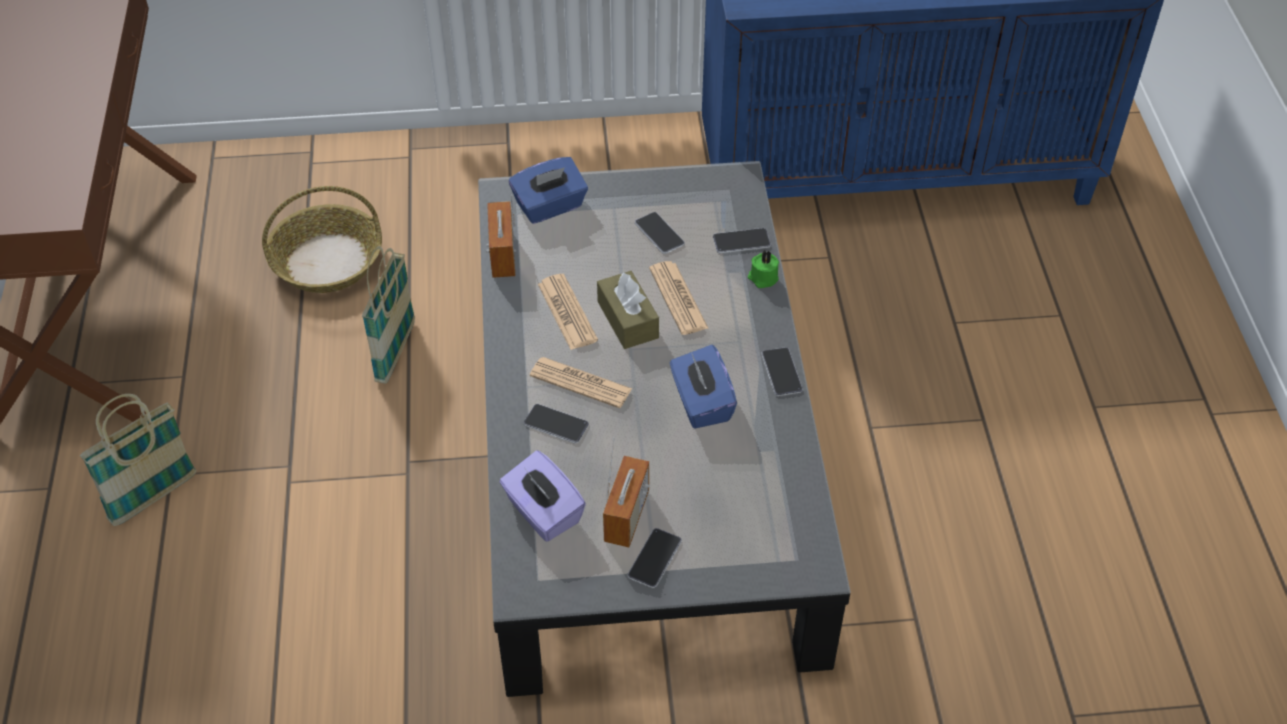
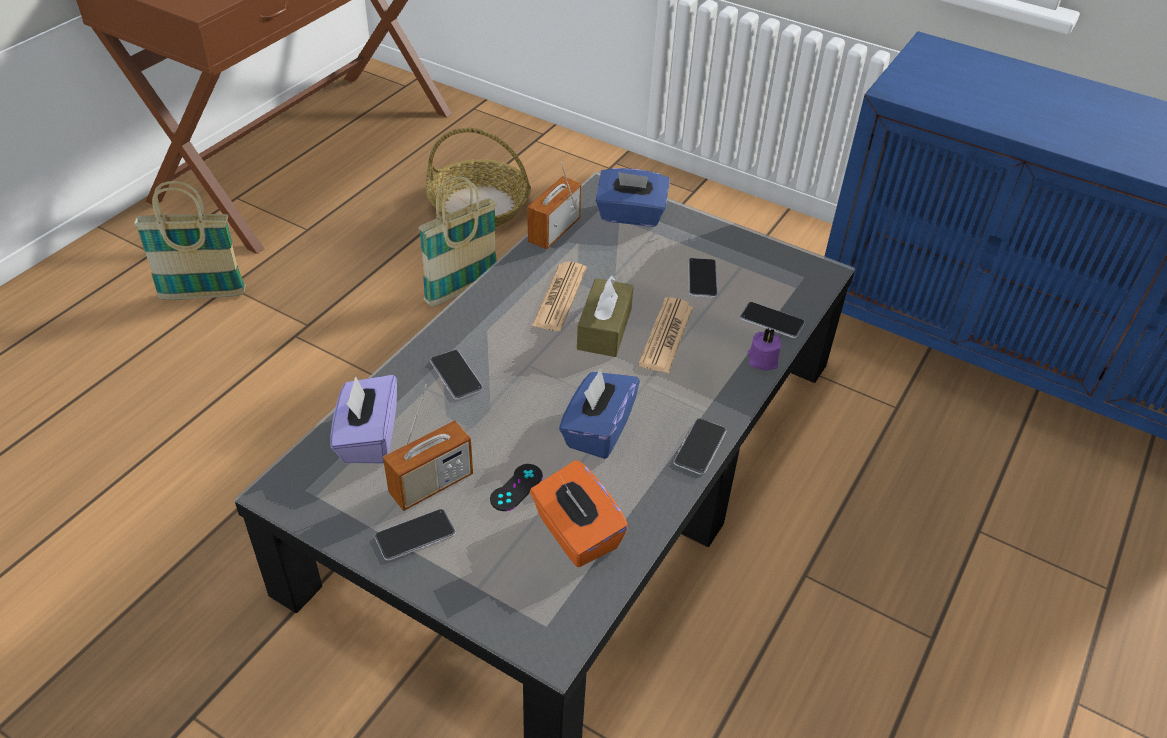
camera: 35 degrees right, 5 degrees down
newspaper [530,357,632,408] -> none
green candle [748,251,779,288] -> purple candle [747,328,781,370]
none -> black game controller [490,464,543,511]
none -> orange tissue box [530,460,629,567]

